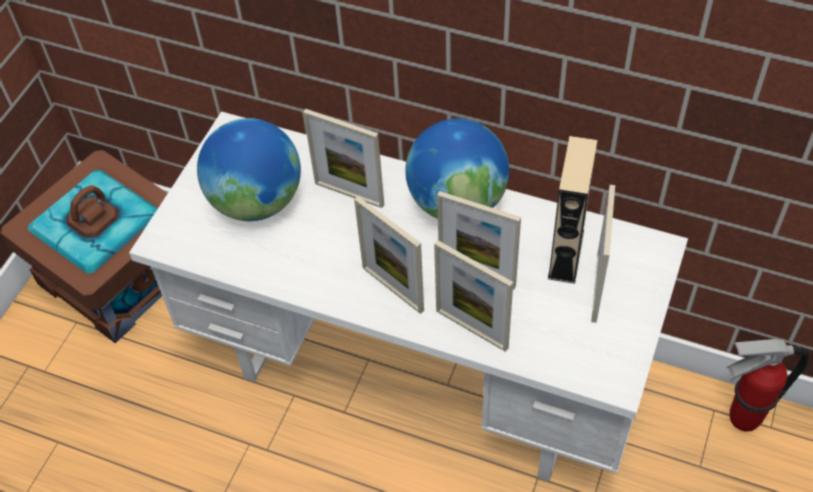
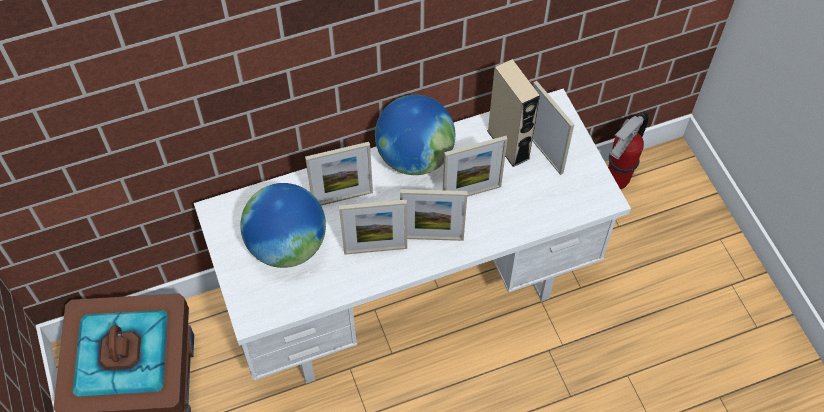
camera: 45 degrees left, 5 degrees up
picture frame [434,240,513,352] -> picture frame moved to [339,200,407,255]

